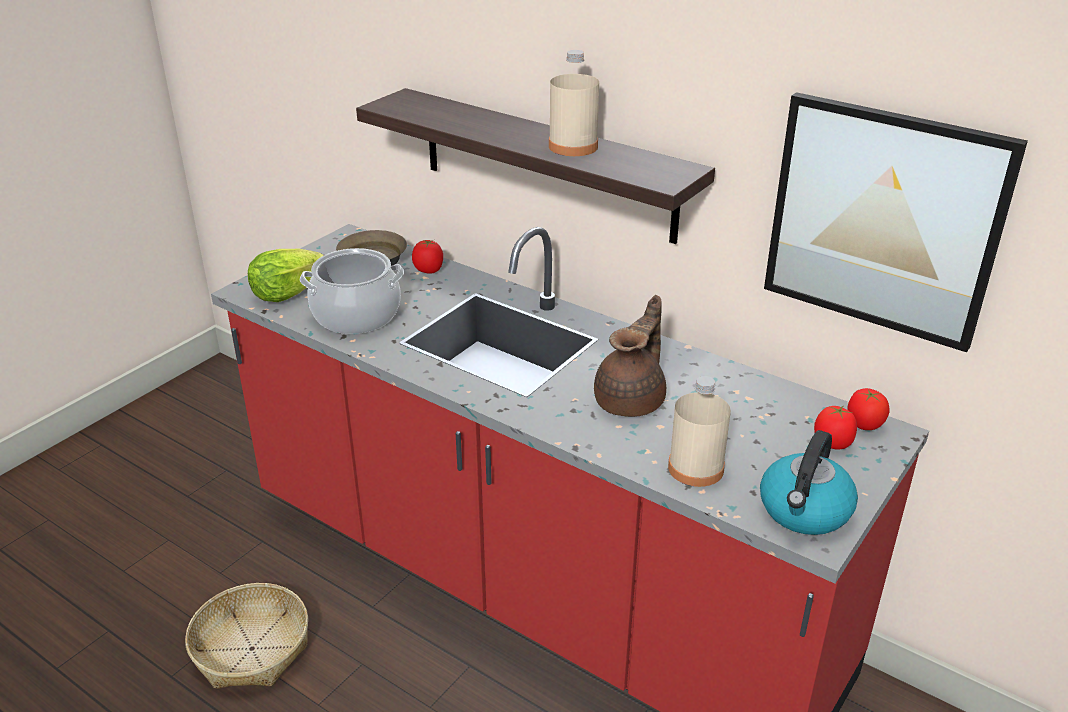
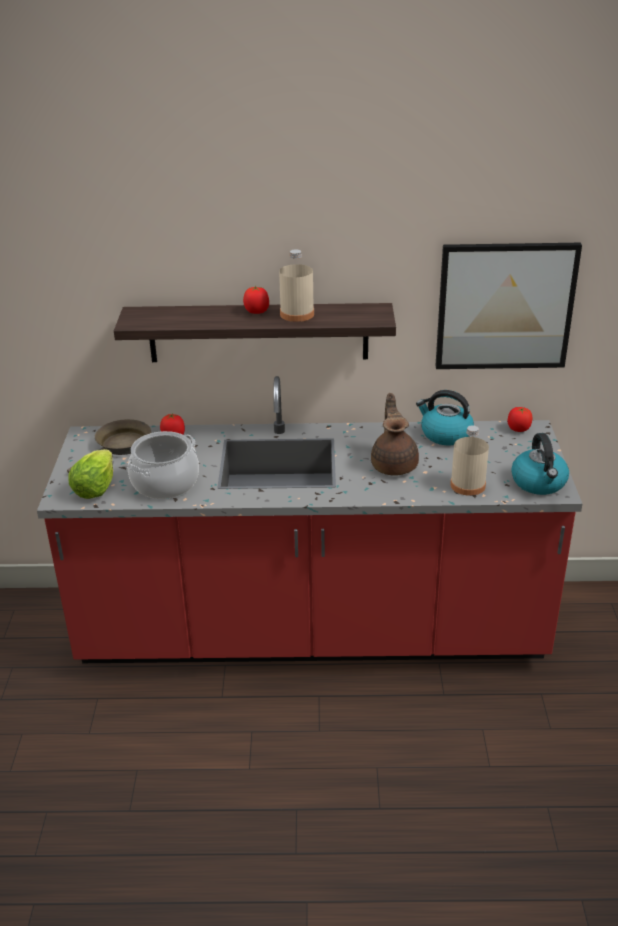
camera: 35 degrees left, 0 degrees up
basket [185,583,308,689] -> none
tomato [814,405,857,450] -> tomato moved to [243,286,269,314]
none -> kettle [416,390,474,445]

